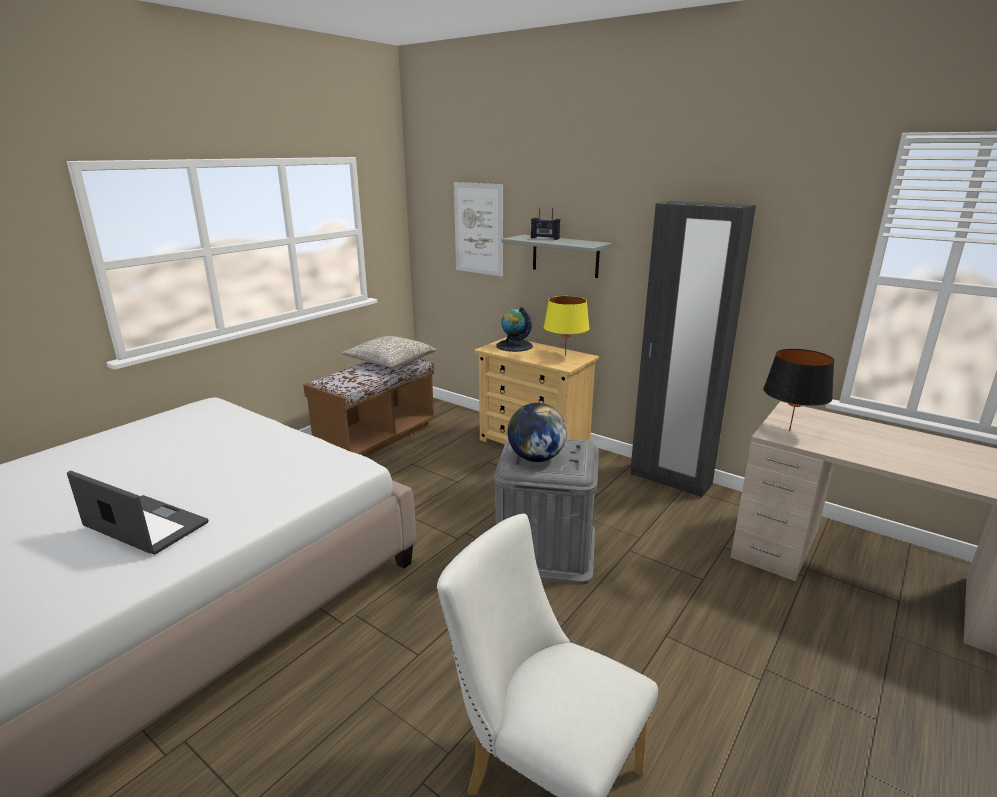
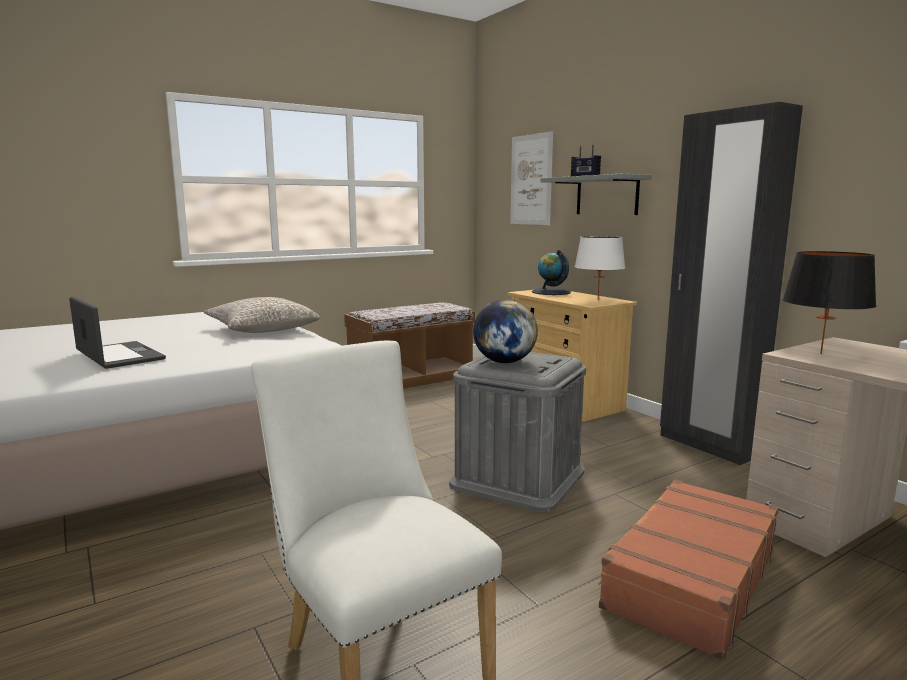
camera: 20 degrees right, 10 degrees down
grey pillow [342,336,436,368] -> grey pillow moved to [204,297,320,333]
yellow table lamp [544,296,590,356] -> white table lamp [575,236,625,299]
none -> brown suitcase [598,479,779,660]

